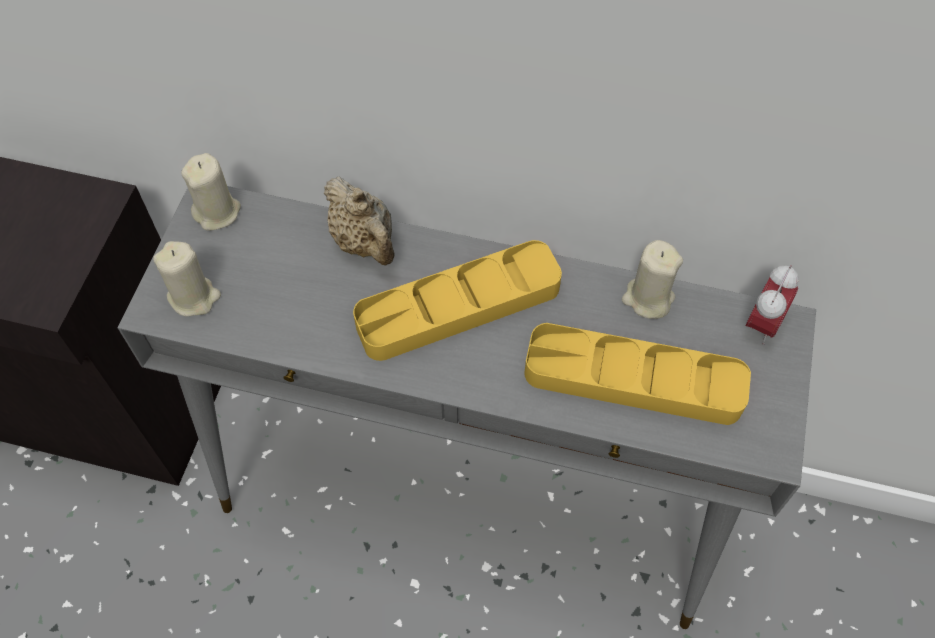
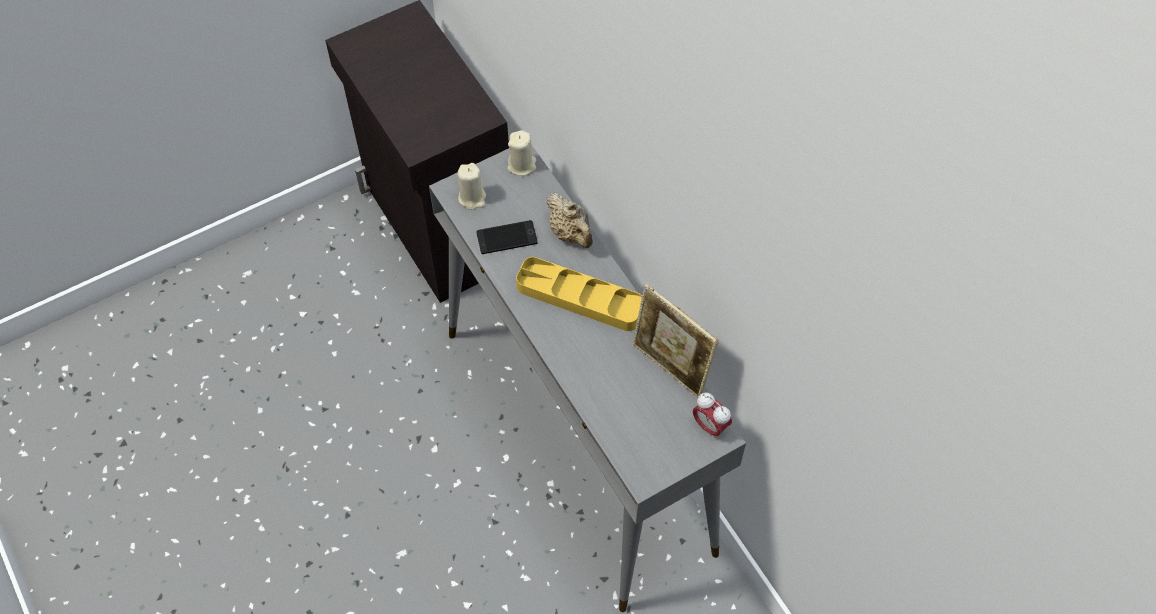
camera: 45 degrees right, 0 degrees up
beige teapot [323,177,395,266] -> beige teapot turned 45 degrees counterclockwise [547,193,593,248]
yellow tray [524,323,751,425] -> none
beige candle [622,240,683,319] -> picture frame [633,284,719,398]
alarm clock [745,265,799,345] -> alarm clock turned 60 degrees clockwise [693,393,732,439]
none -> phone [477,220,538,254]

